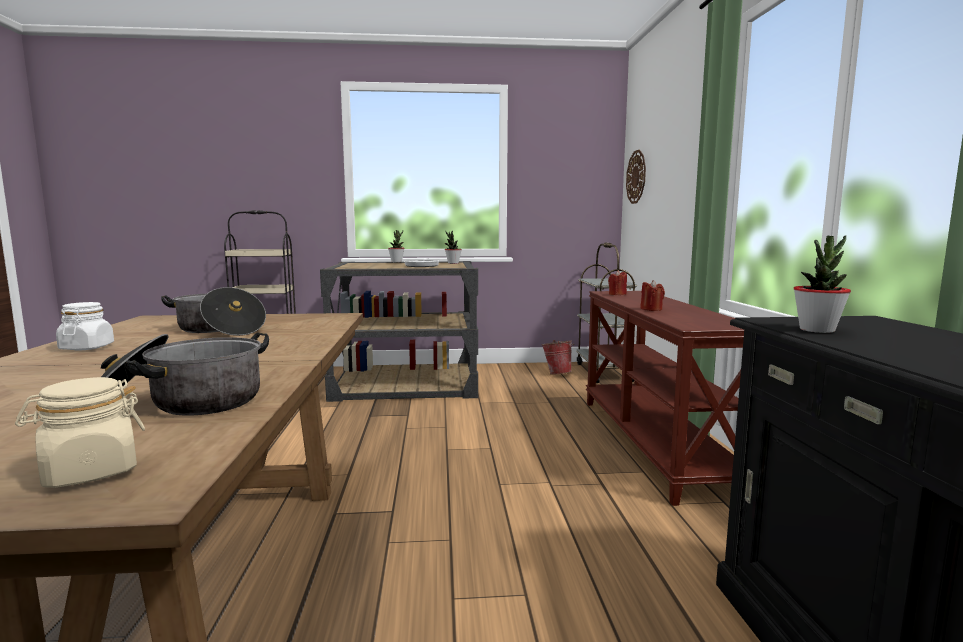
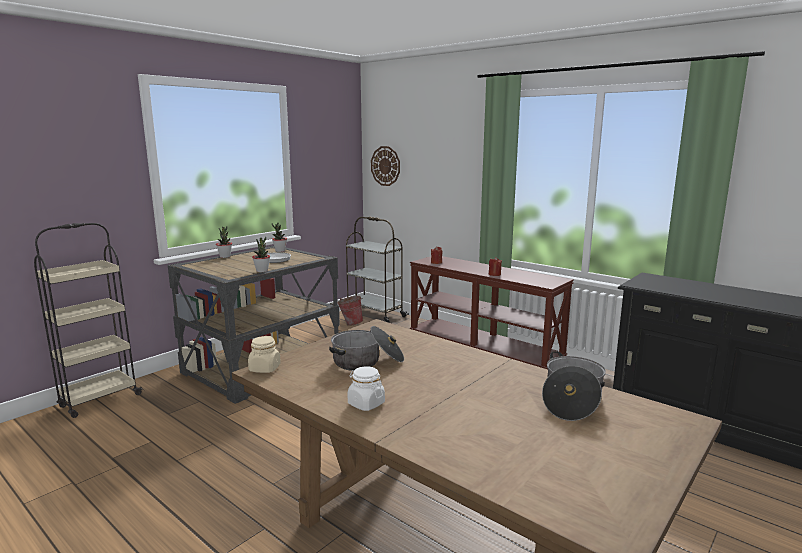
camera: 45 degrees left, 5 degrees up
beige jar [15,377,145,488] -> beige jar moved to [248,336,281,373]
potted plant [794,235,851,333] -> potted plant moved to [252,237,270,272]

